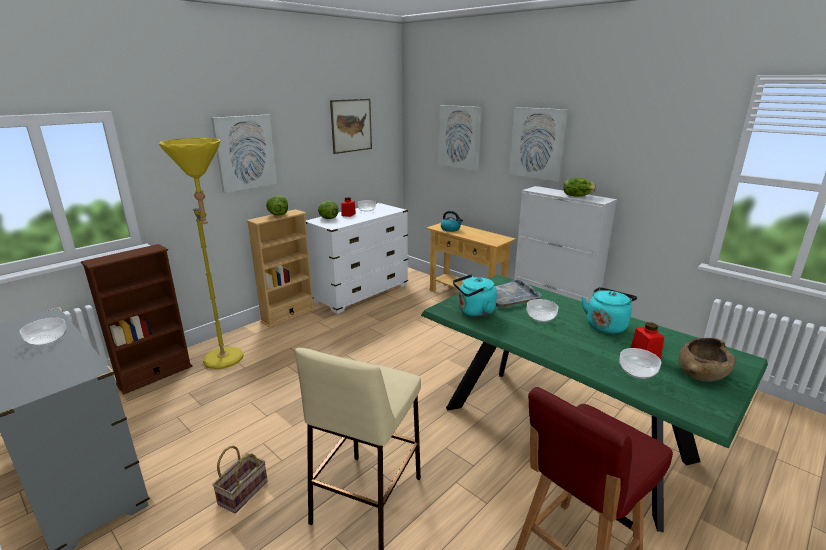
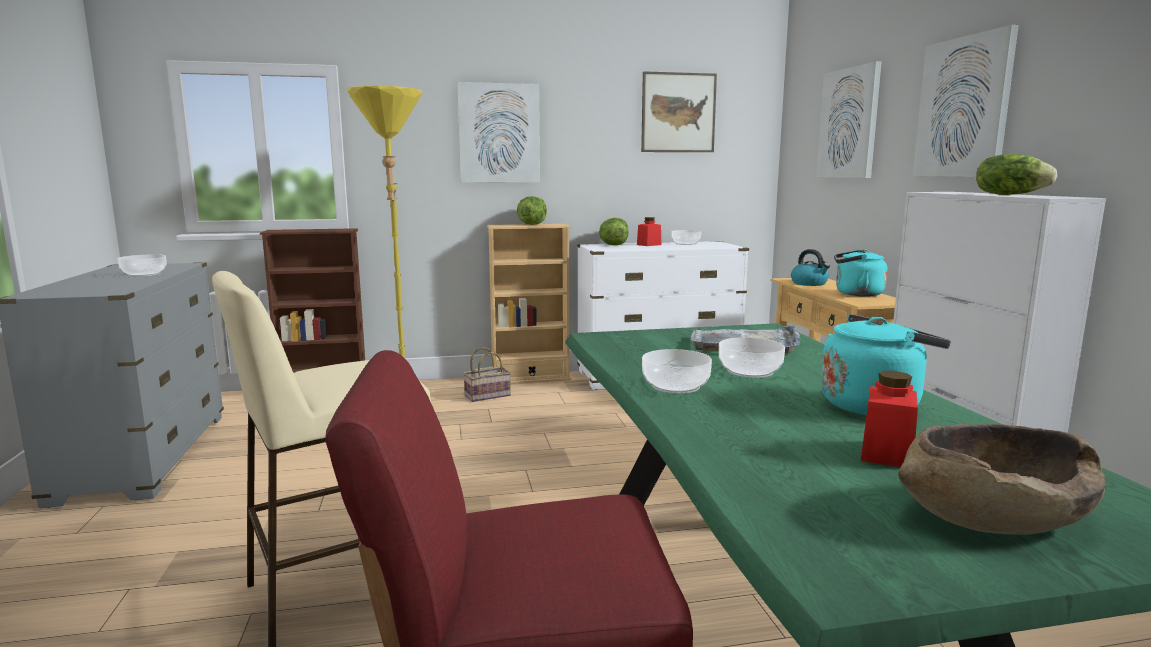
camera: 35 degrees right, 10 degrees down
basket [212,446,268,514] -> basket moved to [463,347,511,402]
turquoise kettle [453,274,497,317] -> turquoise kettle moved to [834,249,887,297]
bowl [619,348,661,379] -> bowl moved to [642,349,712,394]

